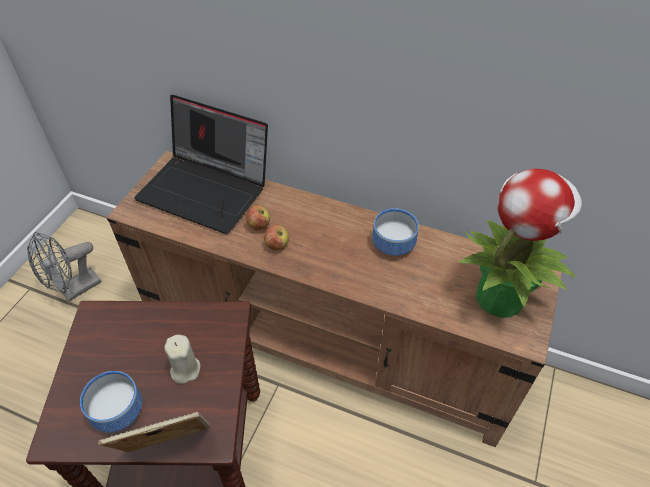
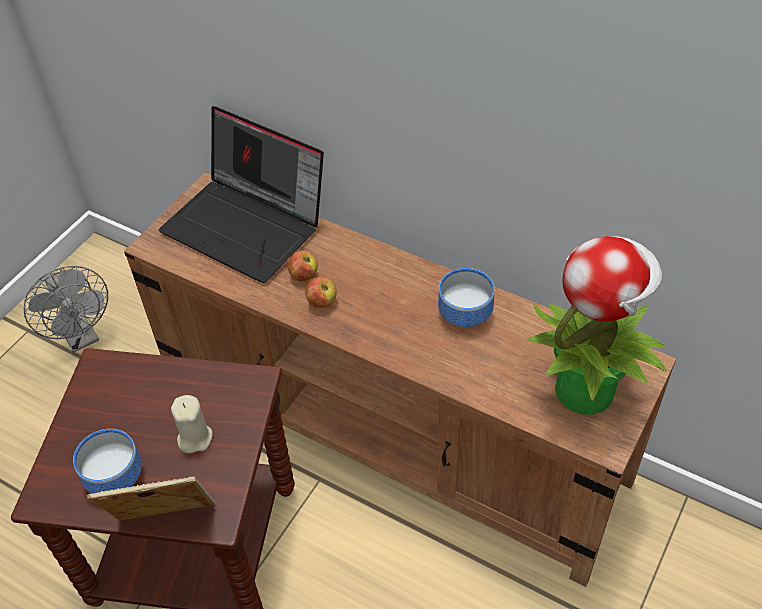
camera: 10 degrees right, 0 degrees up
grey fan [27,232,102,302] -> grey fan turned 90 degrees counterclockwise [24,266,108,352]

